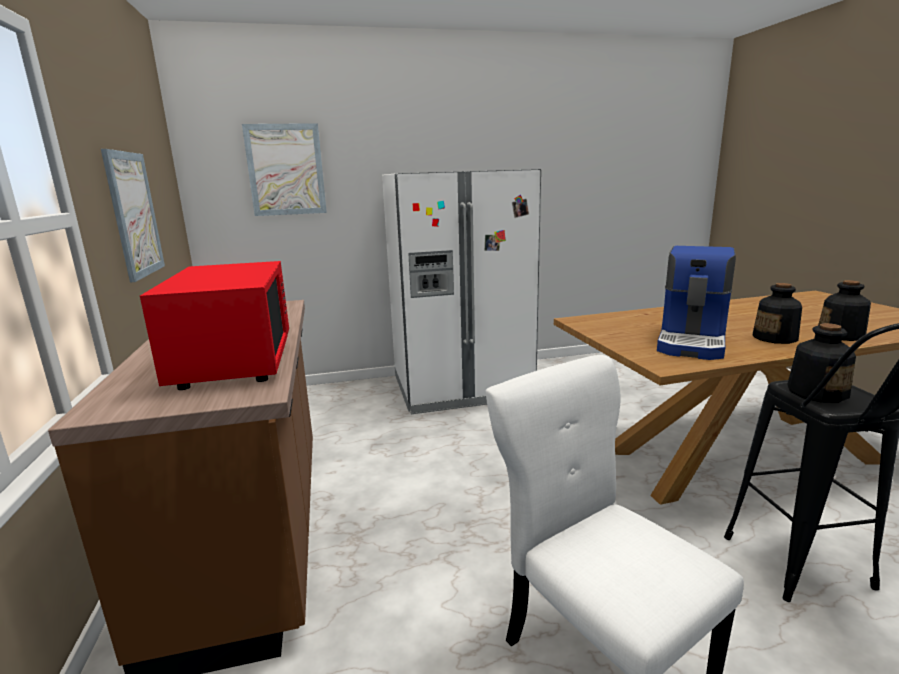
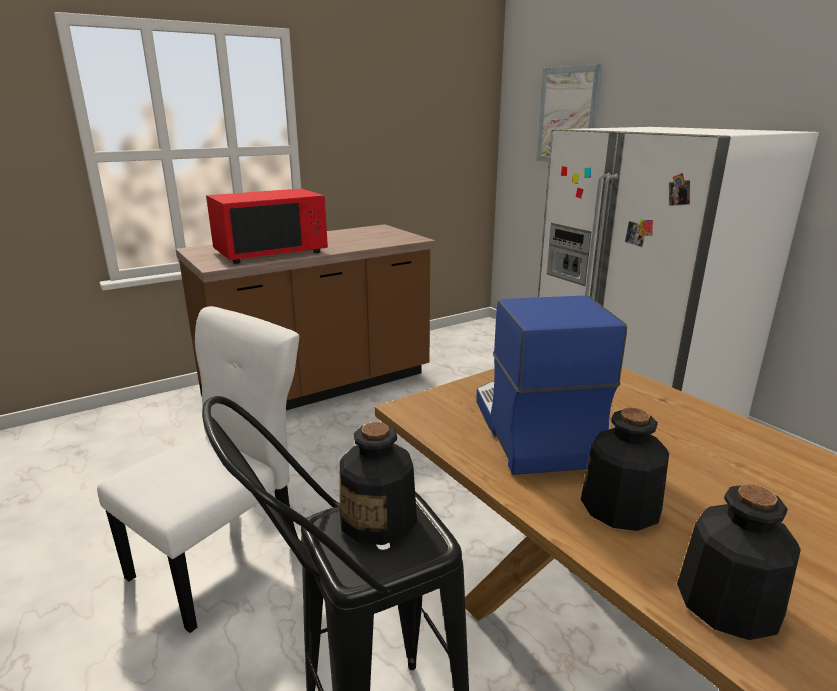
camera: 70 degrees right, 5 degrees up
picture [101,149,165,283] -> none
coffee machine [657,246,736,360] -> coffee machine turned 75 degrees clockwise [476,295,627,475]

